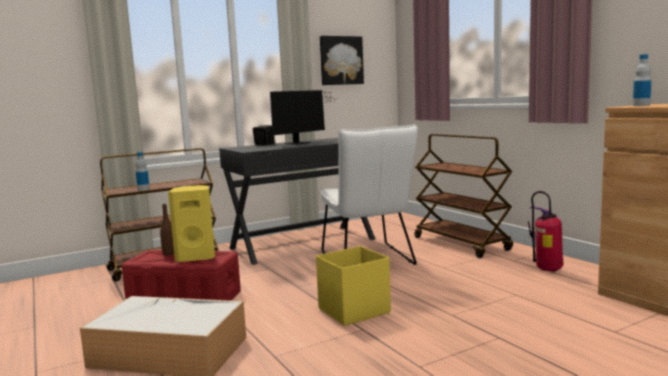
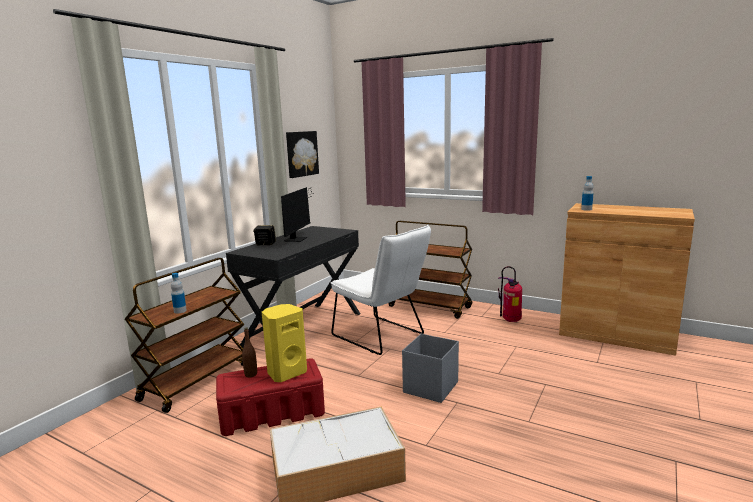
camera: 30 degrees left, 5 degrees up
yellow storage box [316,246,391,326] -> grey storage box [402,334,459,403]

